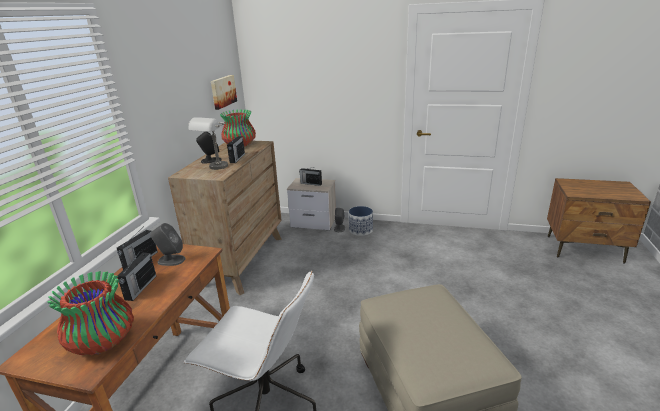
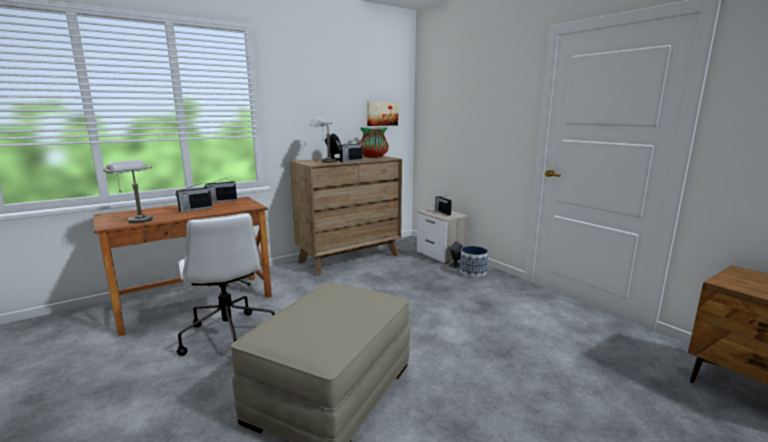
camera: 40 degrees right, 10 degrees down
vase [47,271,134,355] -> grey table lamp [103,160,153,224]
grey speaker [150,223,185,266] -> none

